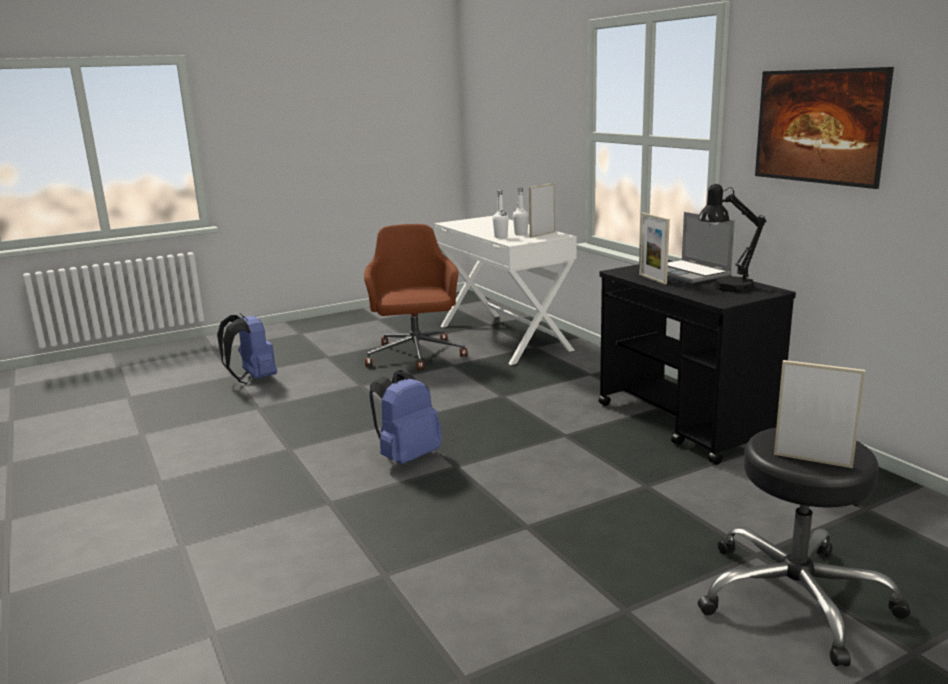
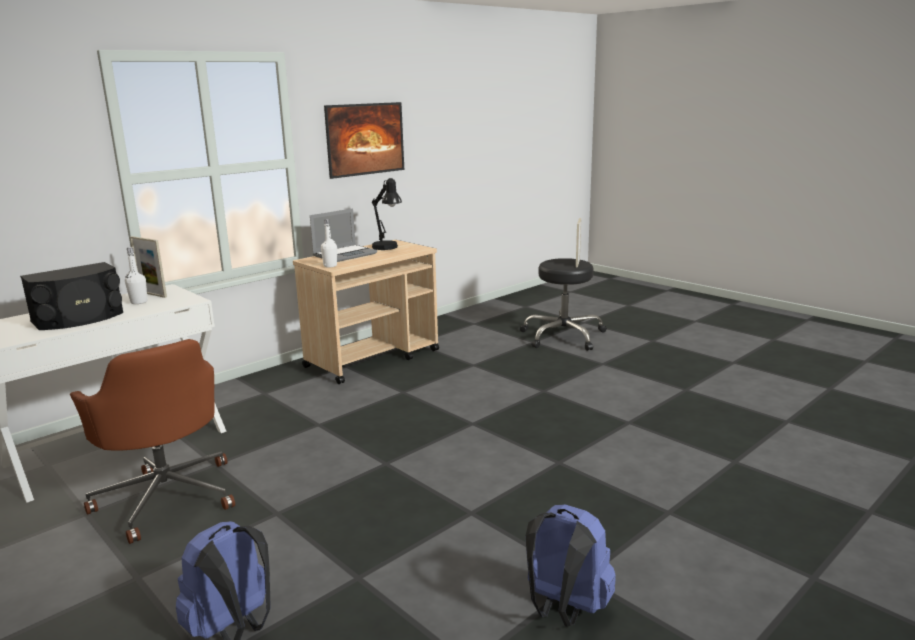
camera: 105 degrees left, 0 degrees up
brown office chair [364,224,468,370] -> brown office chair turned 105 degrees counterclockwise [70,339,235,544]
blue backpack [370,370,442,464] -> blue backpack moved to [526,504,616,627]
white bottle [493,190,509,238] -> white bottle moved to [321,219,337,268]
black cart [598,260,796,465] -> beige cart [293,240,439,384]
picture frame [639,213,670,284] -> none
none -> black speaker [20,262,123,330]

